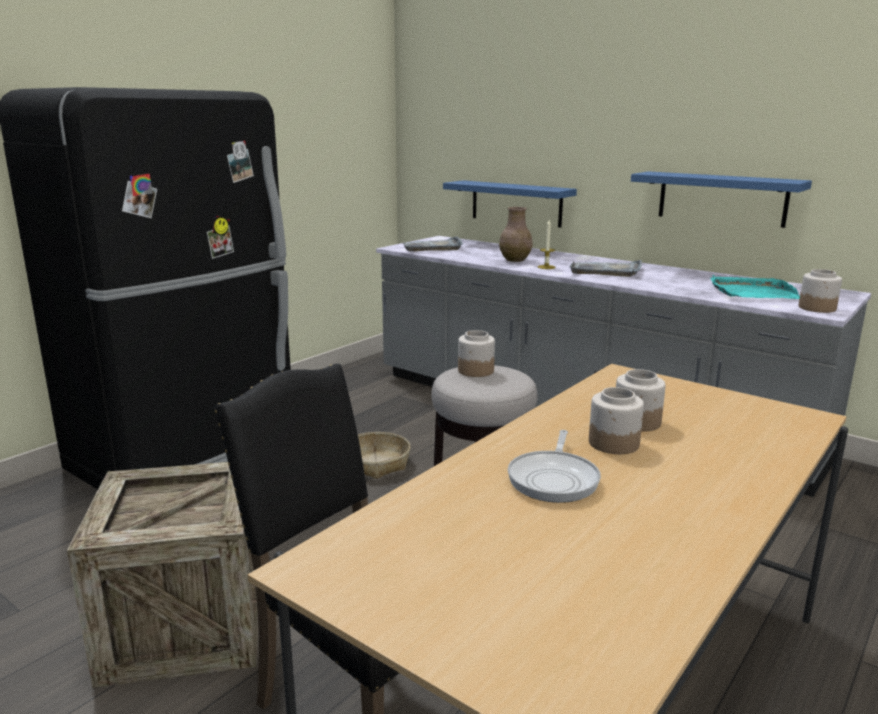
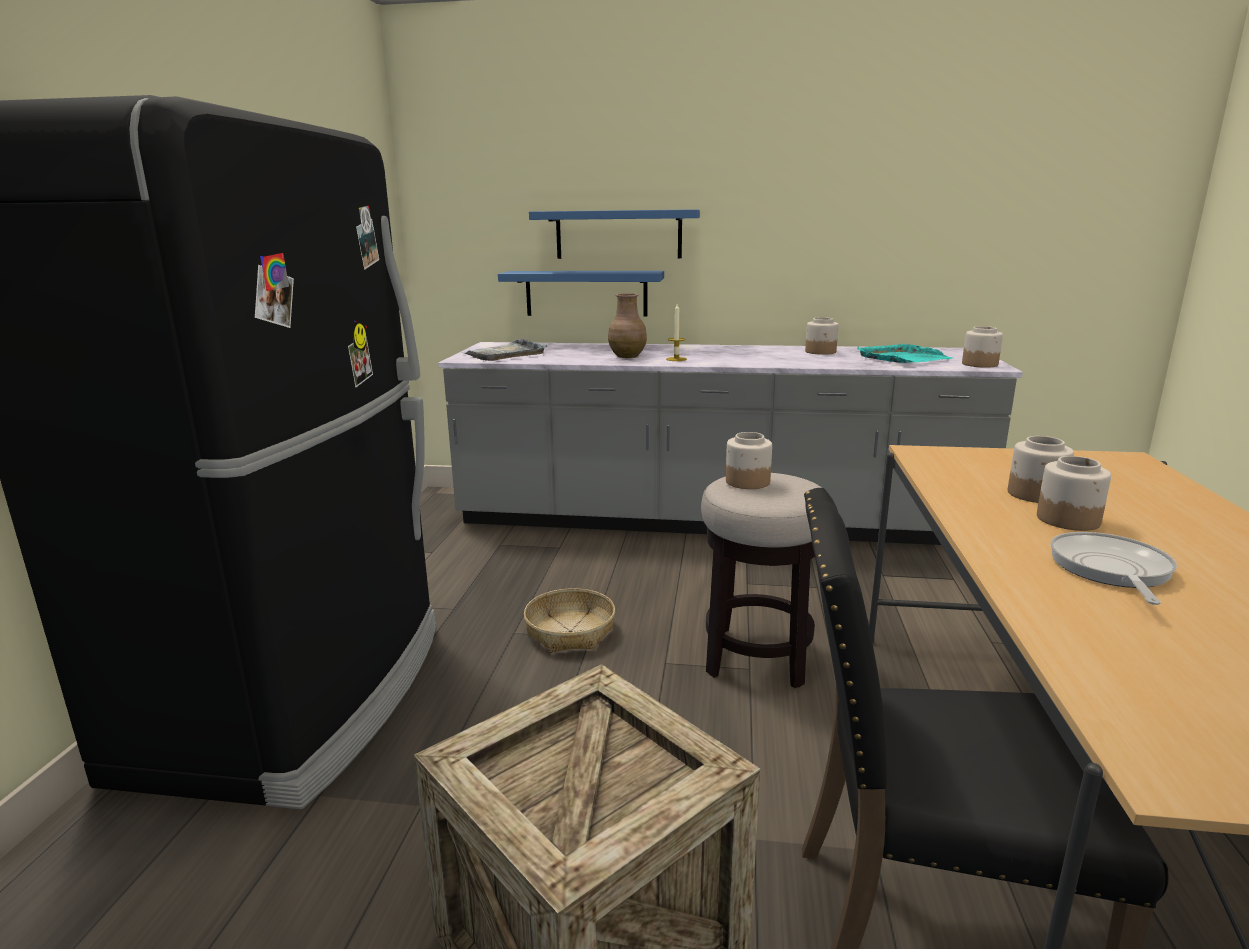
camera: 30 degrees left, 0 degrees up
frying pan [508,430,601,503] -> frying pan turned 150 degrees counterclockwise [1050,532,1177,605]
grey tray [569,260,642,277] -> none
blue shelf [631,171,812,228] -> blue shelf moved to [529,209,700,259]
none -> jar [805,317,838,355]

